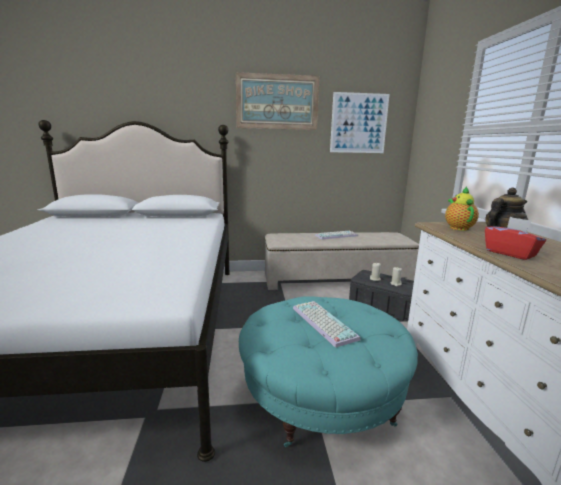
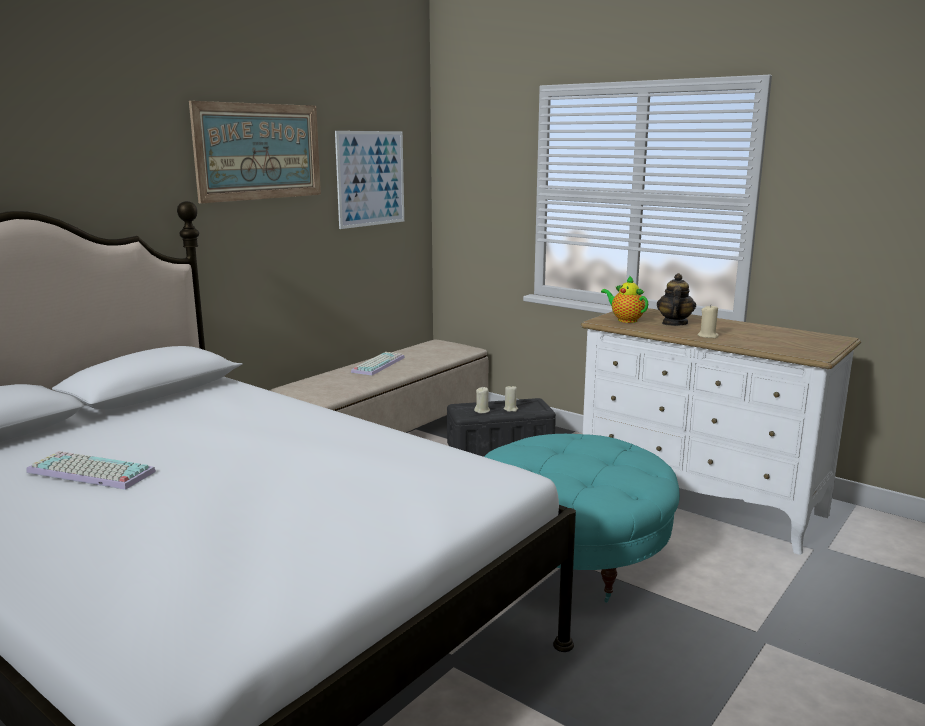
camera: 45 degrees left, 0 degrees up
keyboard [293,301,360,348] -> keyboard moved to [26,451,156,490]
red tissue box [485,217,546,260] -> beige candle [698,305,719,338]

